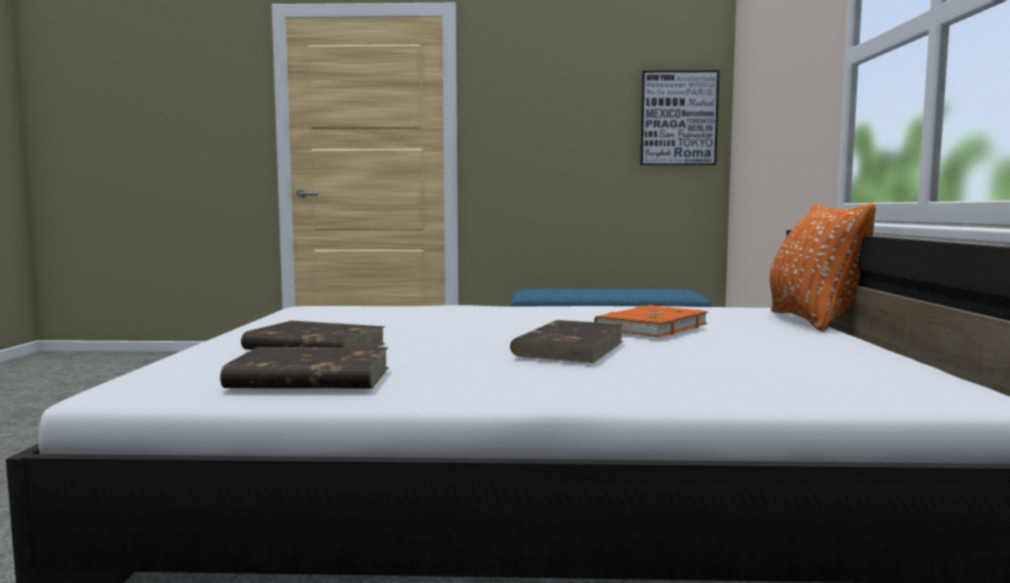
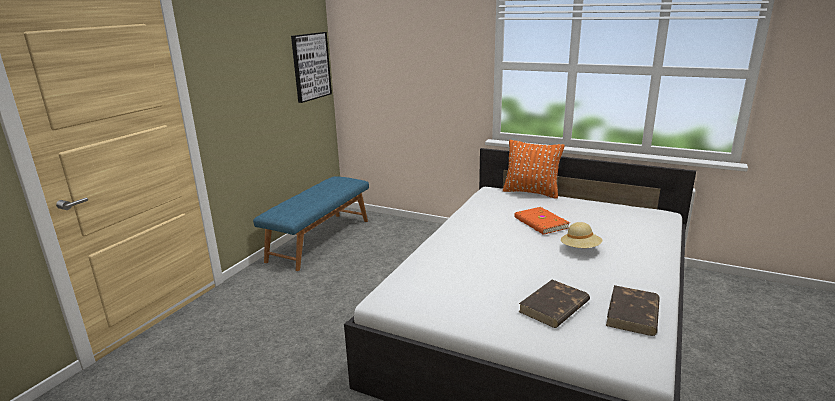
camera: 65 degrees left, 15 degrees up
brown book [510,320,624,363] -> beige hat [561,222,602,248]

